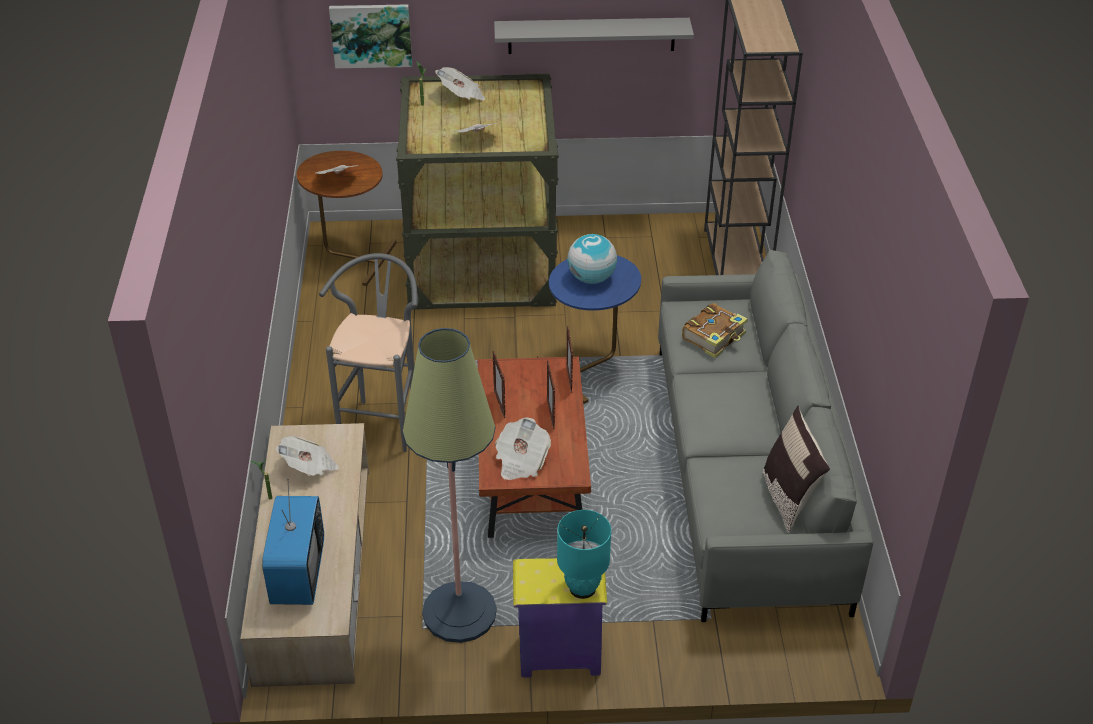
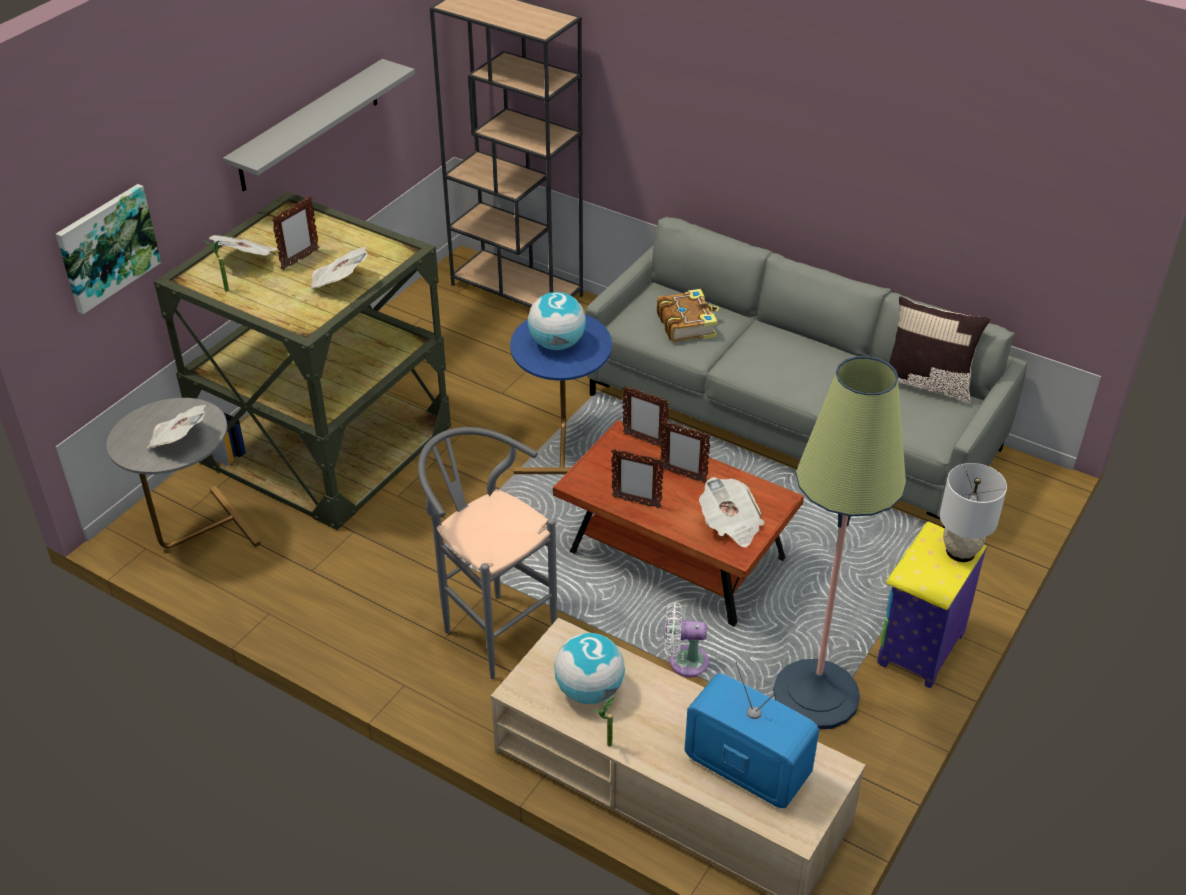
camera: 55 degrees left, 0 degrees up
newspaper [275,435,339,476] -> globe [554,633,625,704]
brown side table [296,151,397,286] -> grey side table [107,398,261,548]
turquoise table lamp [557,510,611,599] -> white table lamp [940,463,1007,562]
none -> picture frame [272,196,319,270]
none -> white fan [664,602,709,677]

